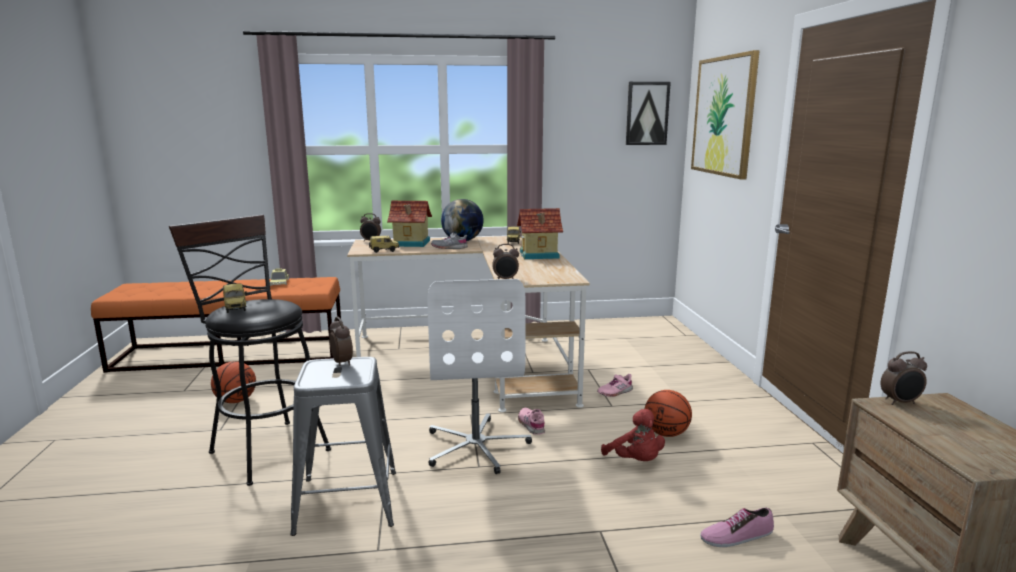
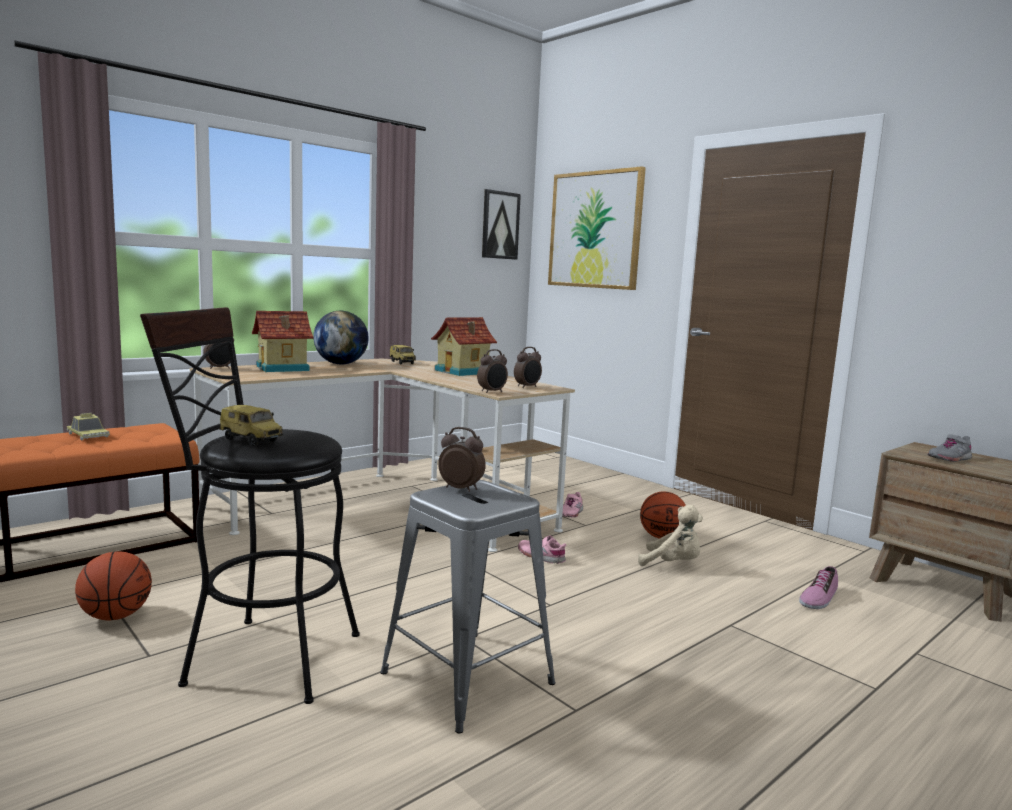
camera: 35 degrees left, 5 degrees down
toy car [369,235,399,253] -> none
white office chair [427,279,532,474] -> none
grey shoe [431,232,468,249] -> grey shoe moved to [927,434,972,462]
red plush toy [601,409,665,461] -> beige plush toy [638,505,703,566]
alarm clock [880,351,927,405] -> alarm clock moved to [514,347,542,388]

